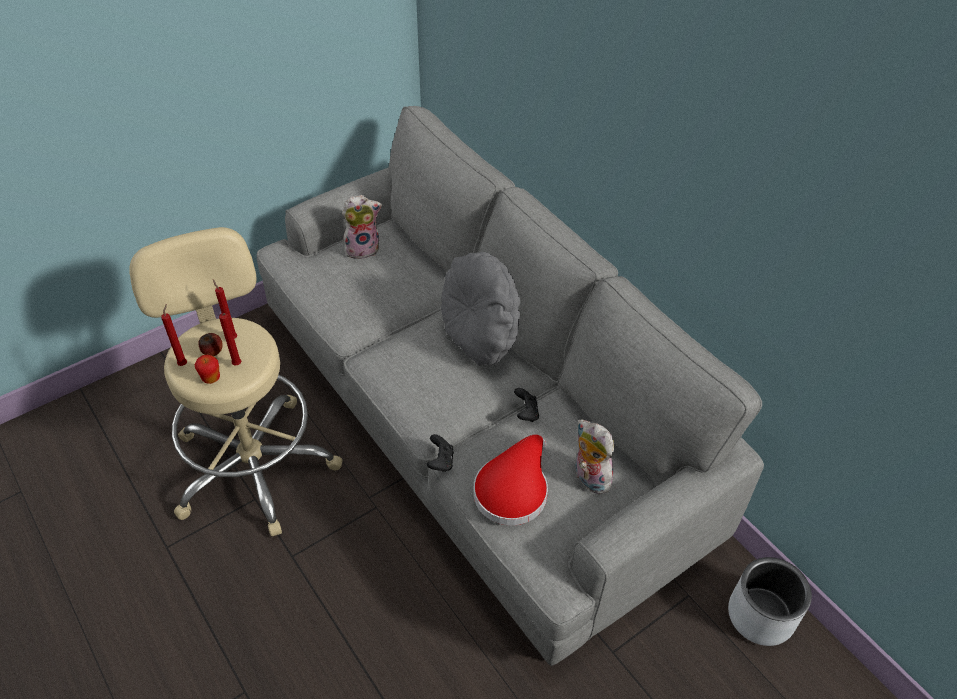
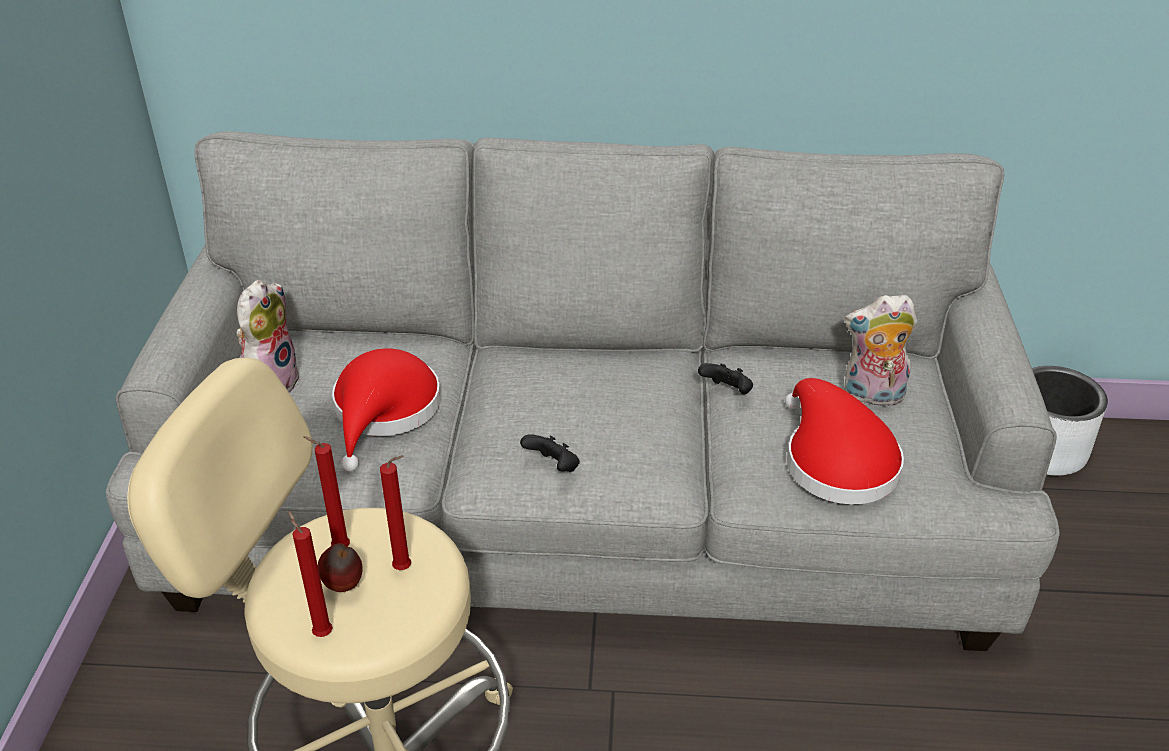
camera: 50 degrees left, 10 degrees down
apple [195,355,220,384] -> none
black game controller [427,434,454,472] -> black game controller moved to [520,434,580,472]
grey pillow [441,252,521,366] -> none
none -> red hat [332,348,441,471]

